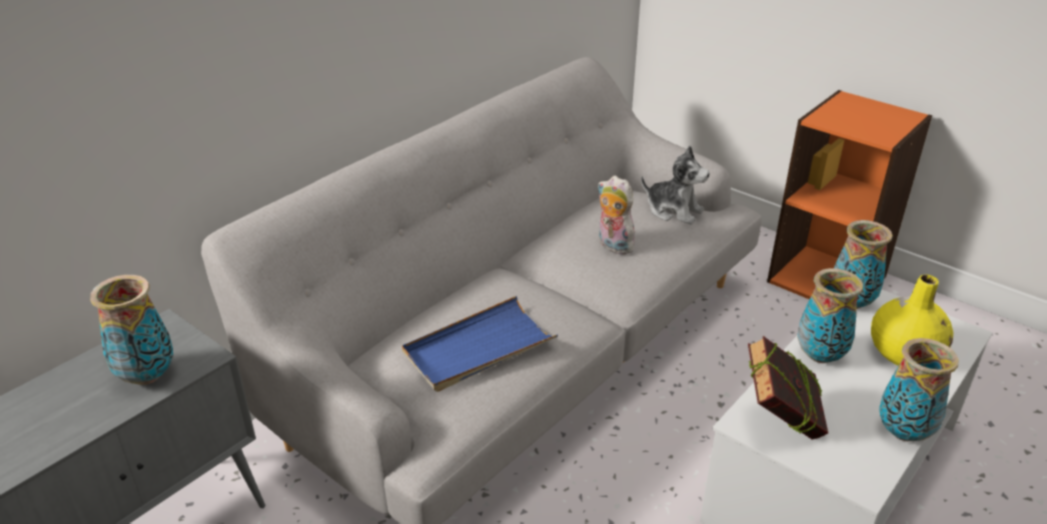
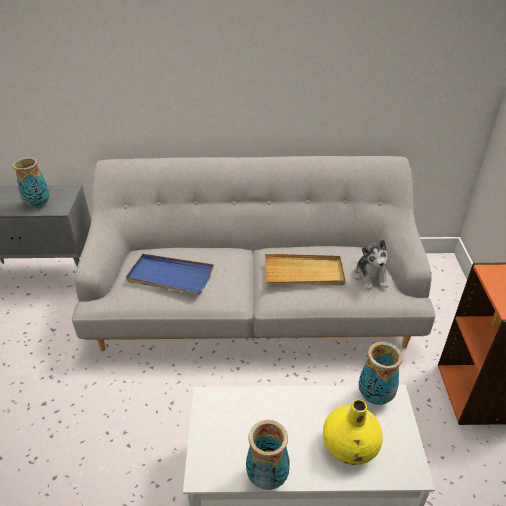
camera: 50 degrees right, 5 degrees up
plush toy [597,176,635,254] -> beige tray [265,254,345,285]
book [748,336,828,439] -> none
vase [797,268,863,363] -> none

